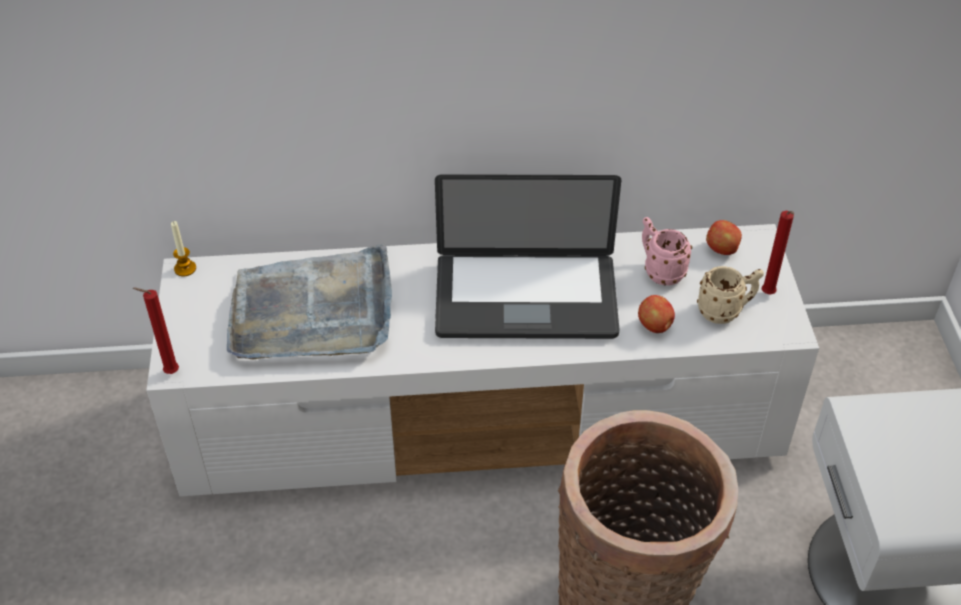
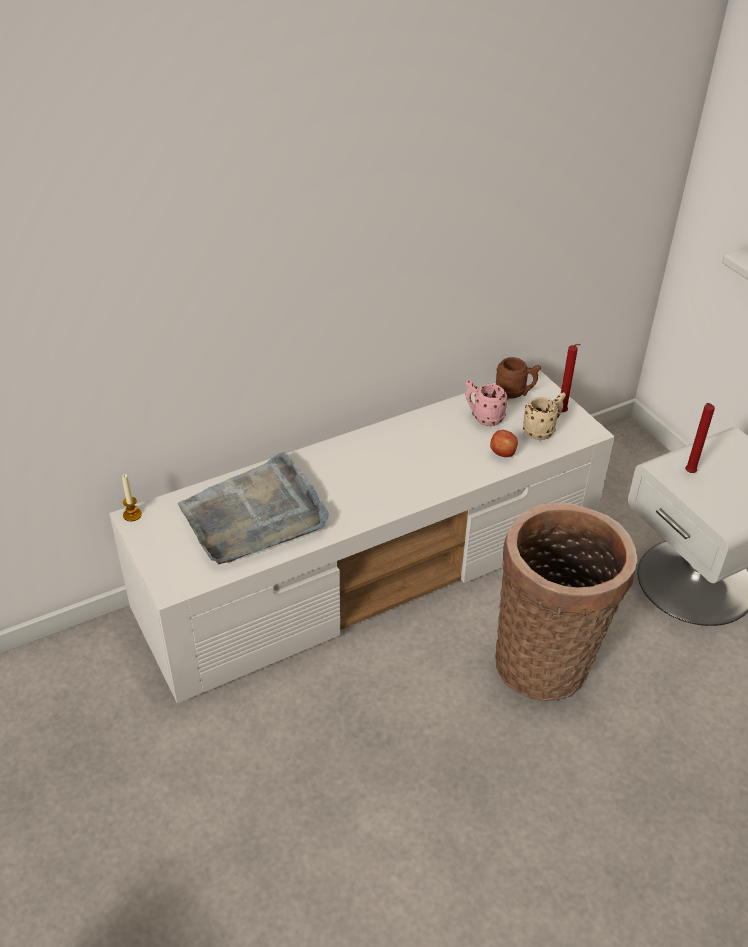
camera: 25 degrees left, 5 degrees down
red candle [133,288,179,374] -> red candle moved to [685,403,715,473]
laptop [435,174,621,339] -> none
apple [706,220,742,255] -> brown mug [496,357,541,398]

